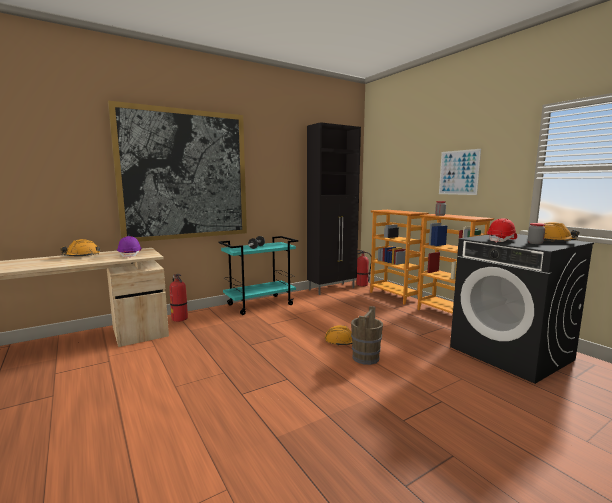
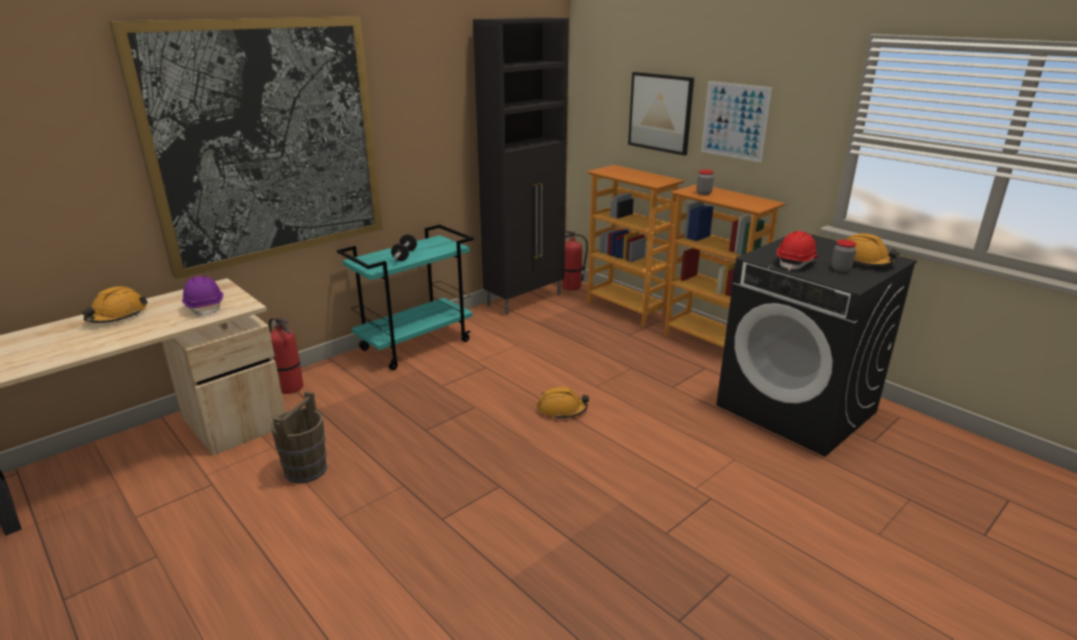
camera: 10 degrees left, 15 degrees up
brown bucket [351,306,383,365] -> brown bucket moved to [271,391,327,483]
none -> picture [628,72,694,156]

